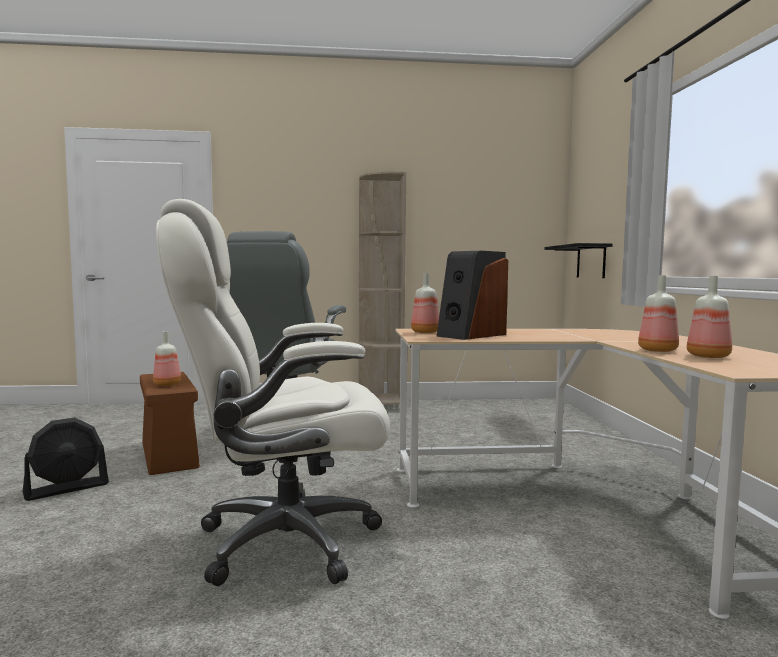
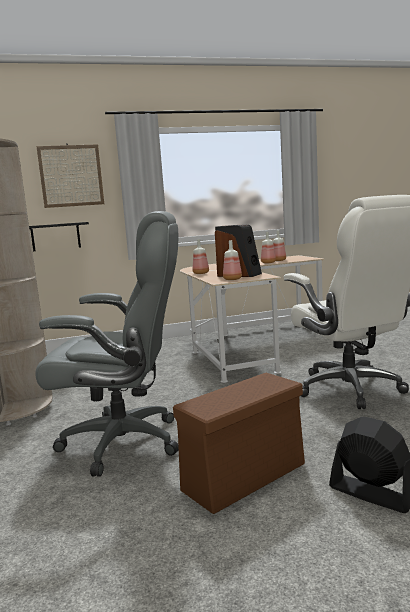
camera: 100 degrees left, 5 degrees up
bottle [153,331,181,386] -> bottle moved to [192,239,209,274]
none -> picture [36,143,104,208]

